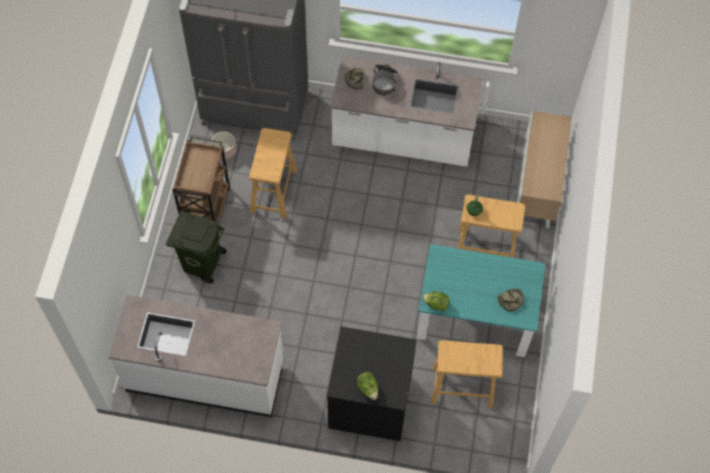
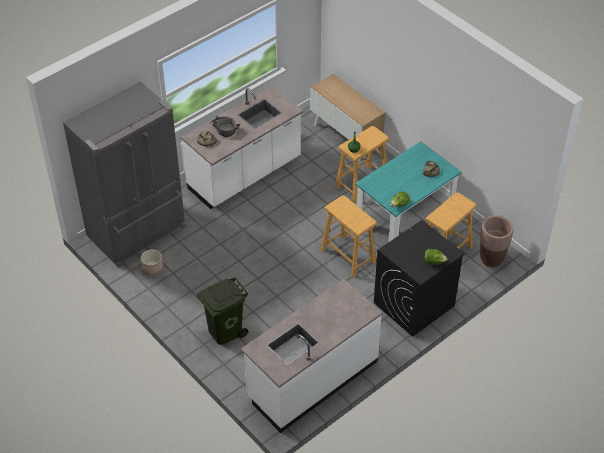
camera: 50 degrees left, 15 degrees down
brown cart [172,137,230,223] -> none
beige stool [249,128,298,219] -> beige stool moved to [321,196,377,278]
none -> brown planter [480,215,514,267]

